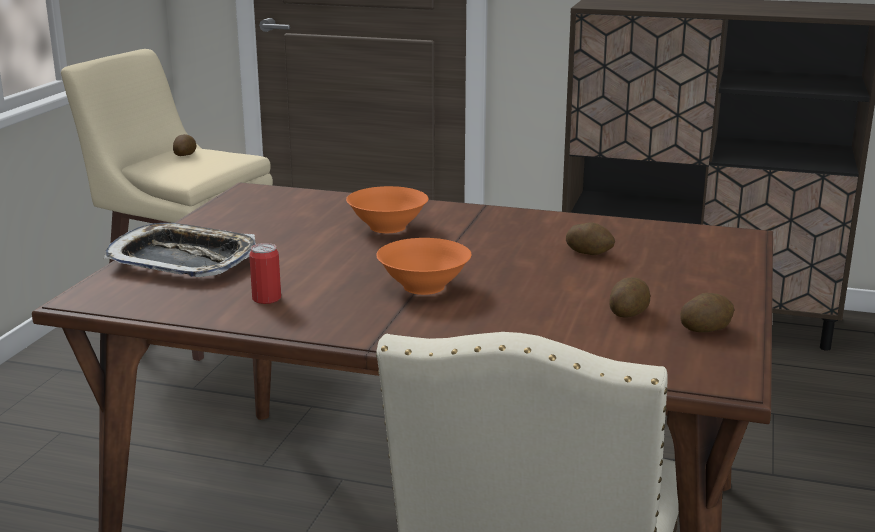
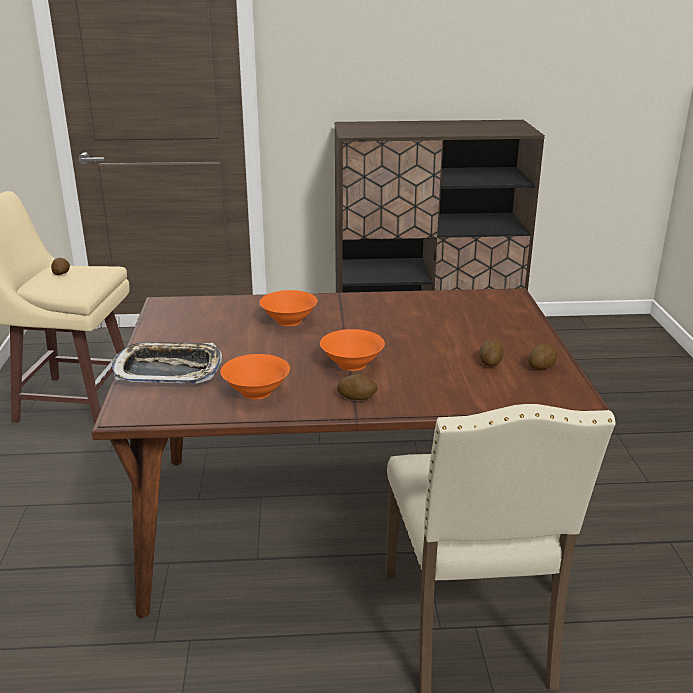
camera: 20 degrees left, 5 degrees up
can [249,243,281,304] -> orange bowl [220,354,290,399]
potato [566,222,615,255] -> potato moved to [337,374,378,400]

